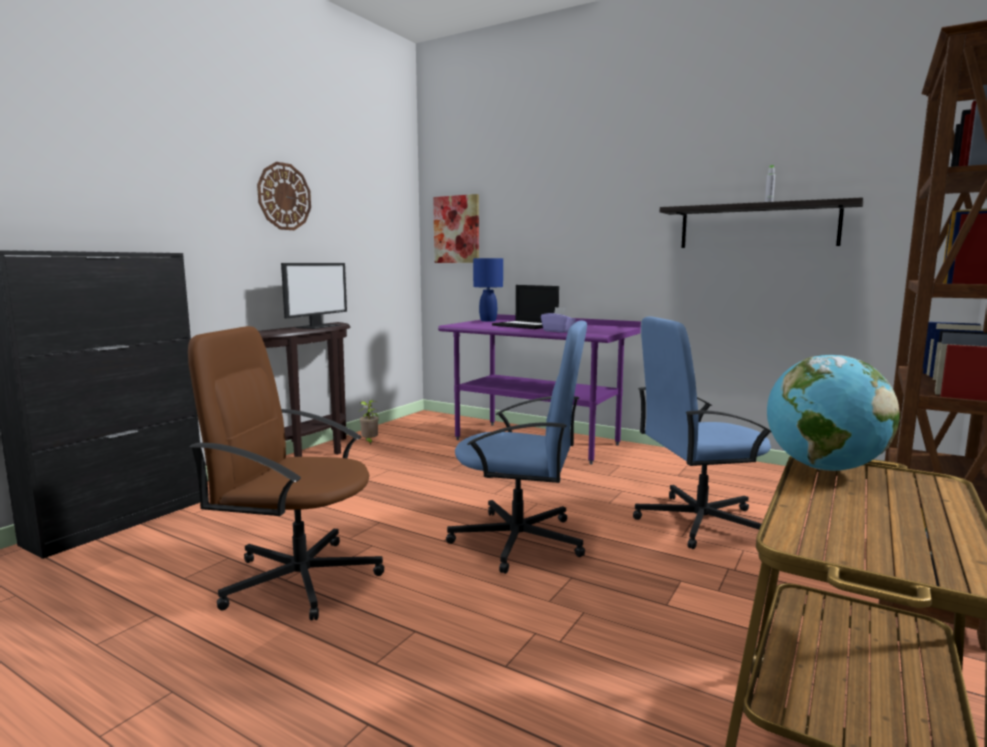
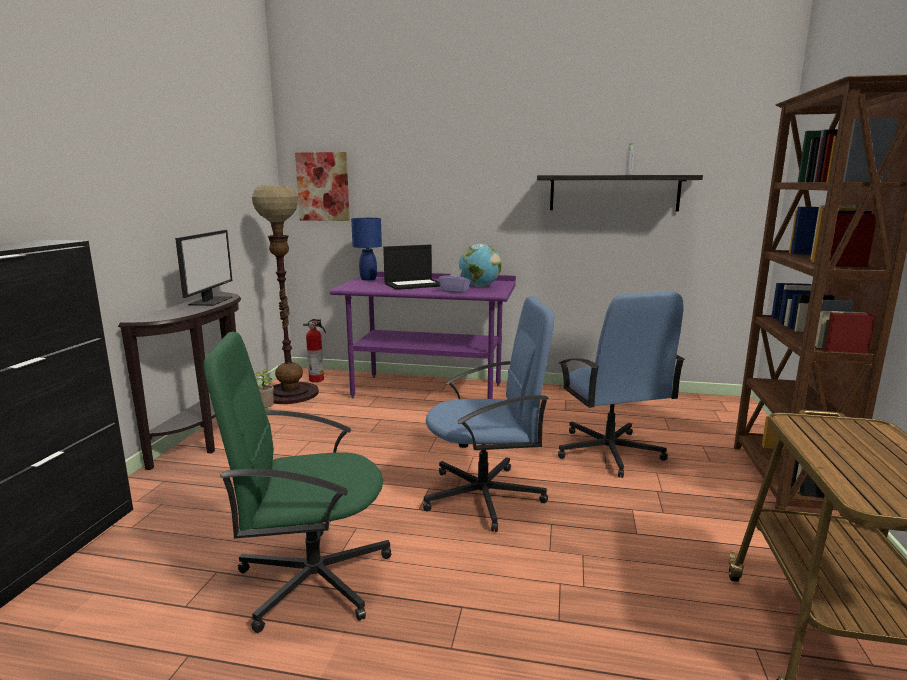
camera: 20 degrees left, 5 degrees up
brown office chair [188,326,384,621] -> green office chair [203,332,391,633]
wall clock [257,162,311,230] -> none
laptop [492,285,559,329] -> laptop turned 45 degrees counterclockwise [383,245,441,290]
blue office chair [633,316,772,549] -> blue office chair turned 75 degrees counterclockwise [558,292,685,478]
globe [767,355,900,471] -> globe moved to [459,244,502,287]
none -> floor lamp [252,186,319,404]
none -> fire extinguisher [303,319,326,382]

